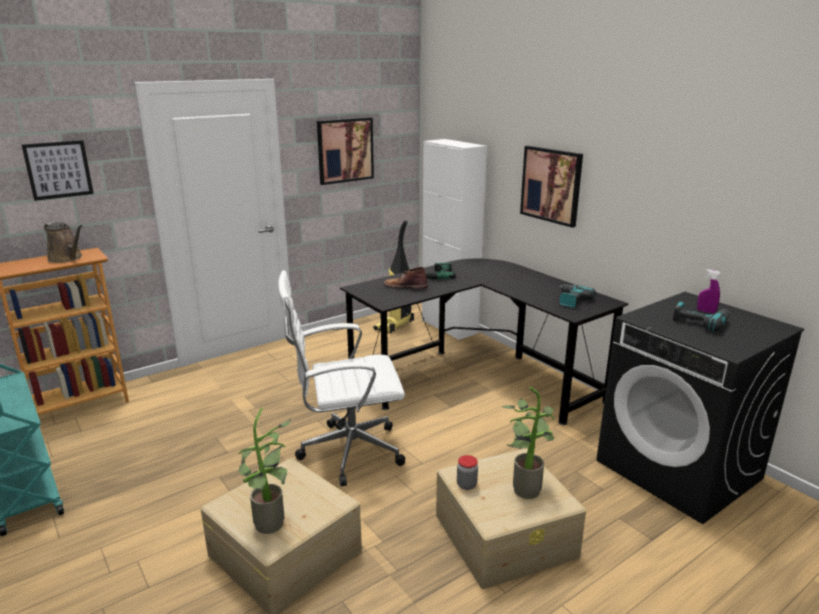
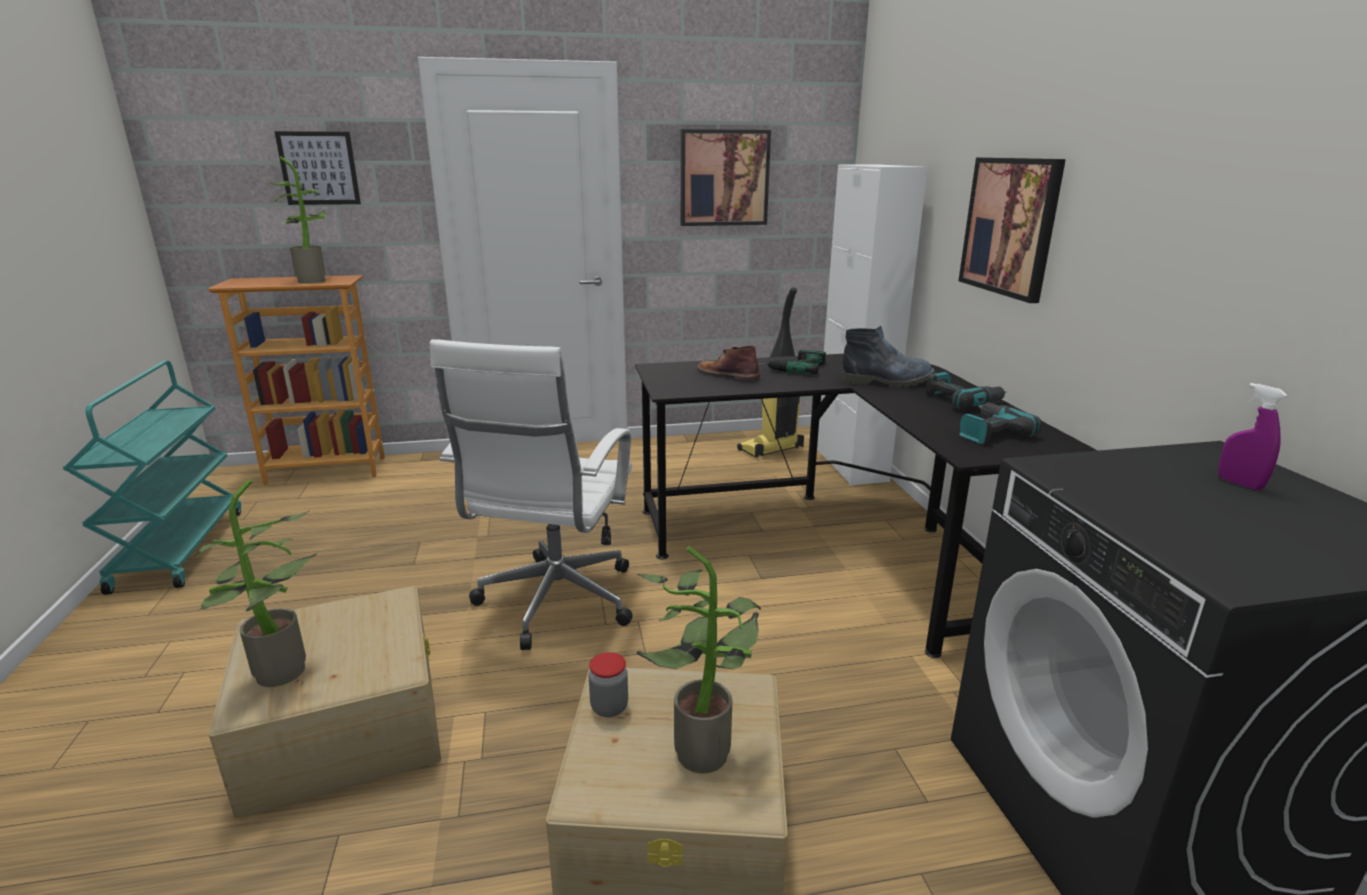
camera: 25 degrees right, 0 degrees up
brown watering can [44,222,82,263] -> potted plant [264,156,327,284]
white office chair [279,270,405,486] -> white office chair turned 90 degrees counterclockwise [430,339,633,650]
power drill [673,302,730,332] -> power drill moved to [926,372,1007,409]
none -> boot [842,326,936,387]

